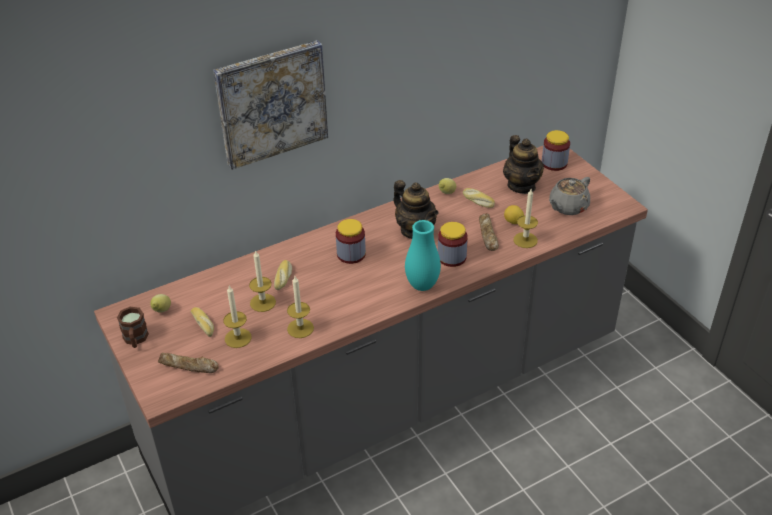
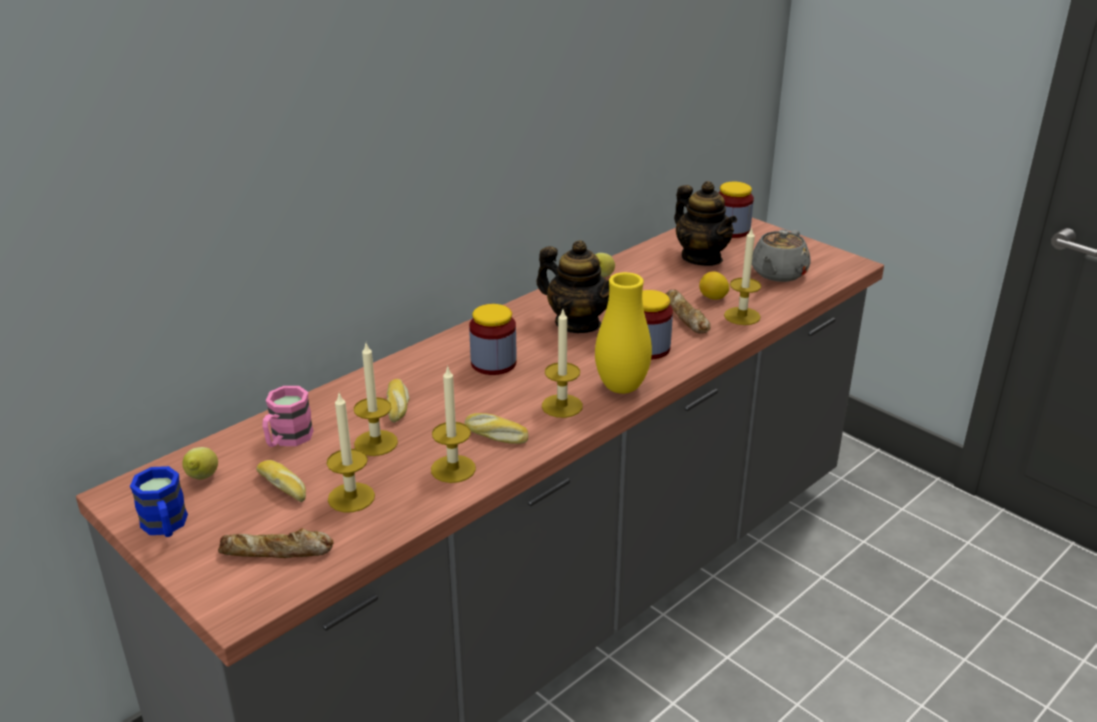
camera: 15 degrees left, 10 degrees down
brown mug [117,307,149,348] -> blue mug [130,466,188,537]
picture [213,40,328,170] -> none
turquoise vase [405,220,441,291] -> yellow vase [595,272,652,394]
bread [463,188,495,208] -> bread moved to [464,413,528,444]
none -> pink mug [263,386,314,447]
none -> candle [542,310,583,418]

